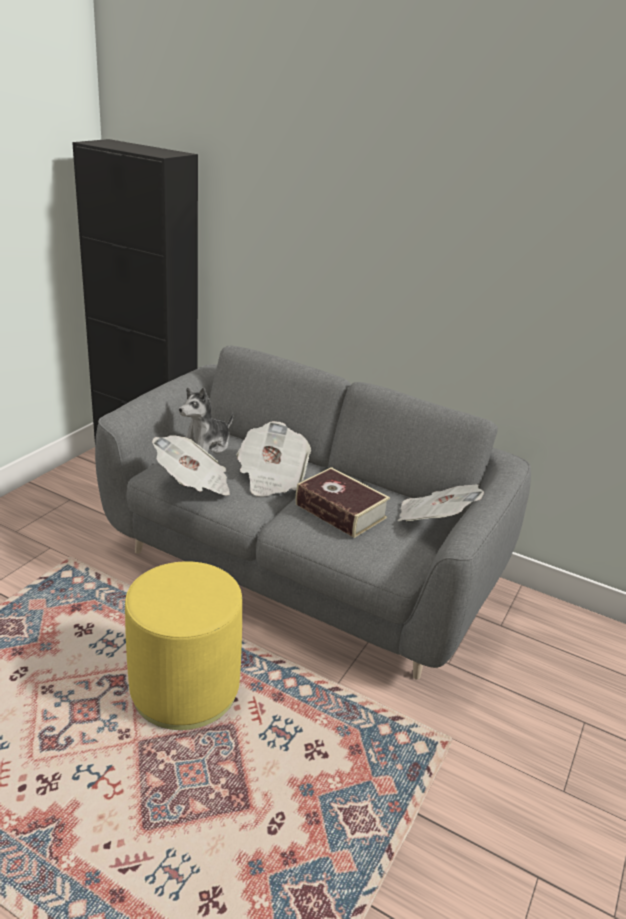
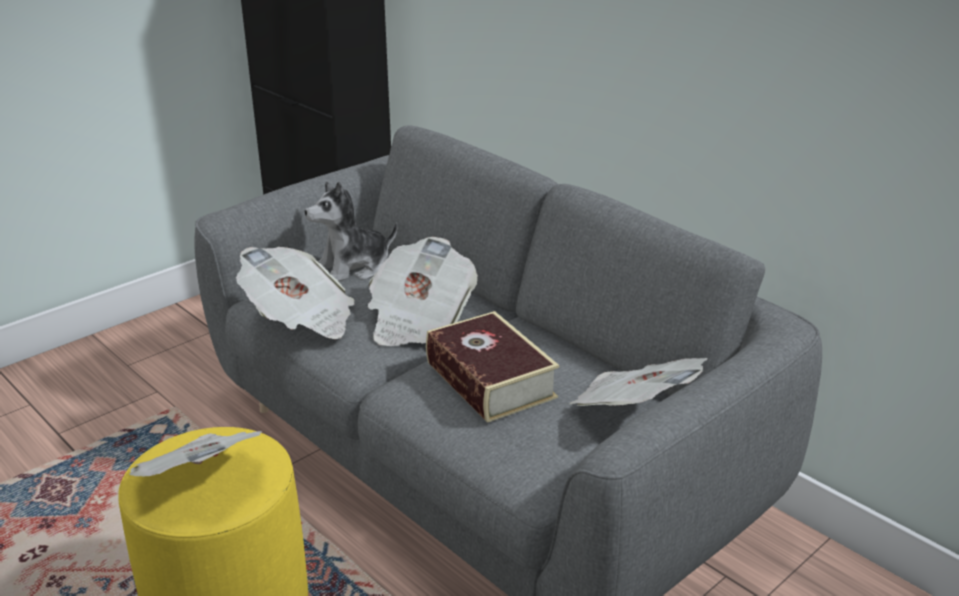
camera: 20 degrees right, 0 degrees up
none -> newspaper [129,431,262,477]

